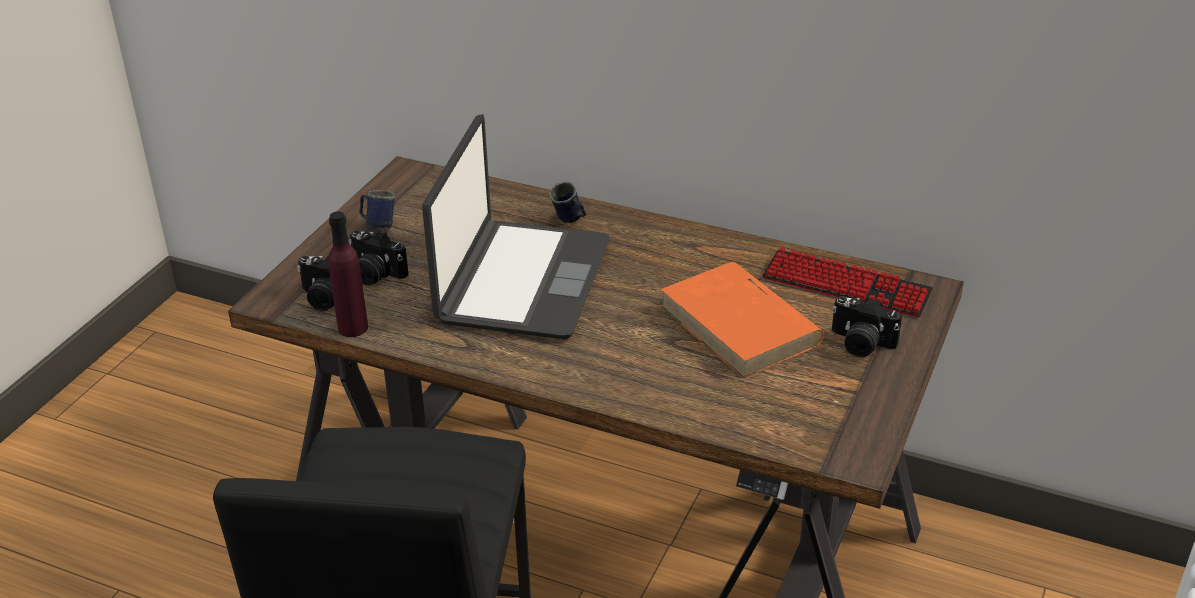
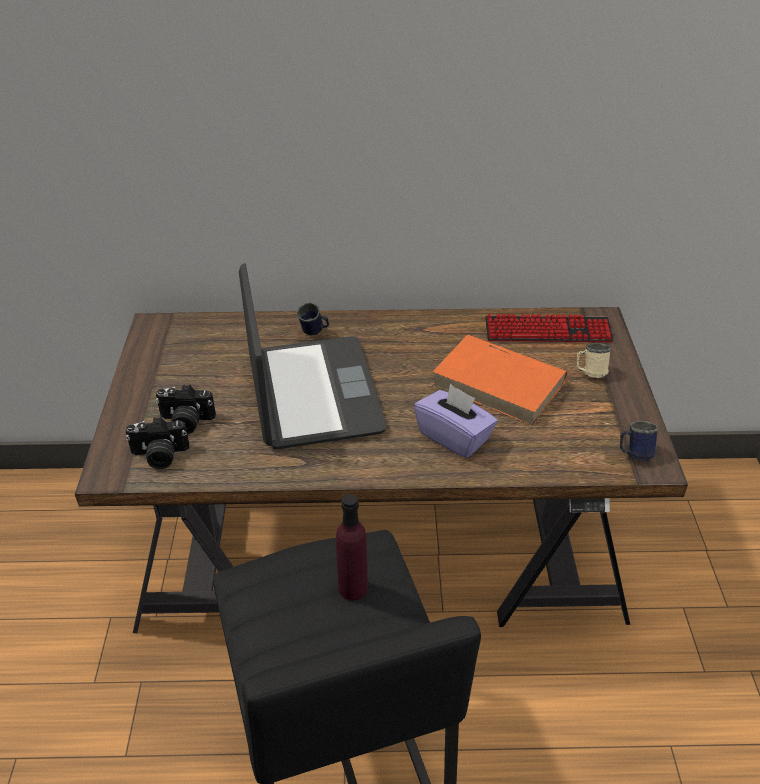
camera: 25 degrees left, 5 degrees up
purple bottle [328,211,368,337] -> purple bottle moved to [336,494,368,601]
blue mug [359,190,395,229] -> blue mug moved to [620,421,658,461]
camera [832,296,902,357] -> beige mug [577,343,611,378]
none -> purple tissue box [414,384,498,458]

